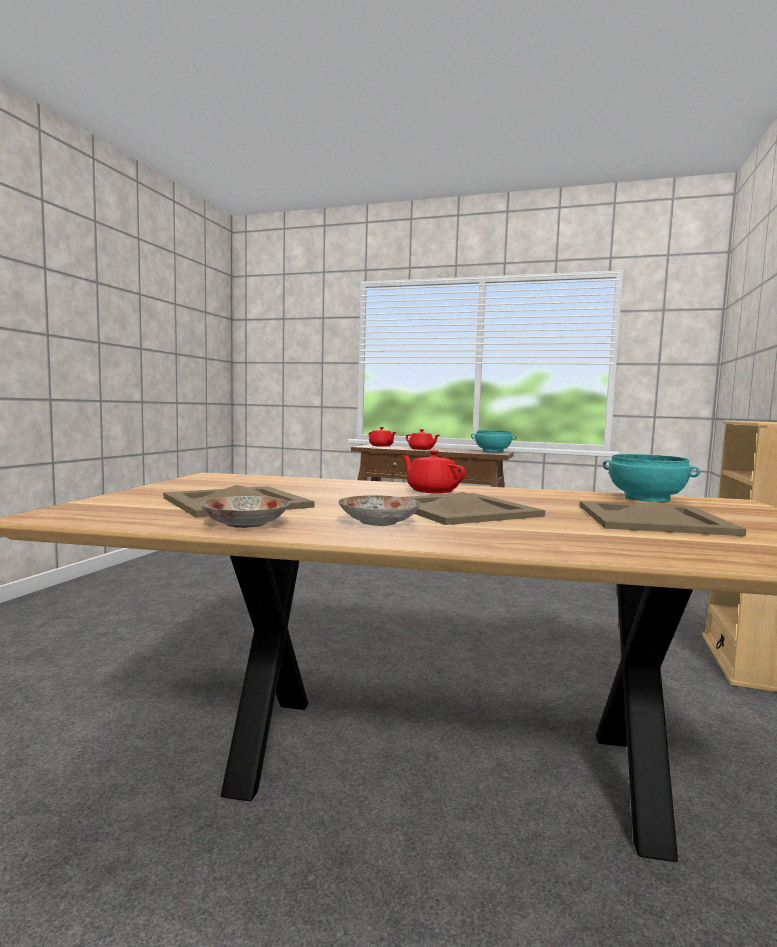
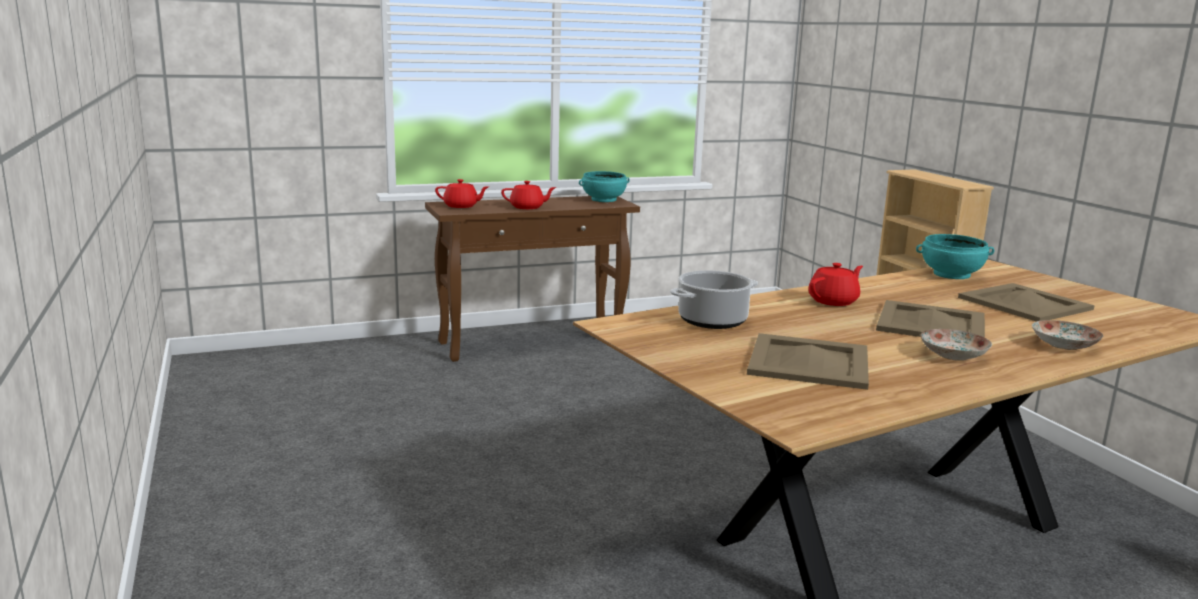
camera: 40 degrees left, 10 degrees up
plate [201,496,290,528] -> plate moved to [1032,320,1103,350]
red teapot [402,450,466,493] -> red teapot turned 135 degrees clockwise [808,263,863,306]
none -> cooking pot [670,270,758,329]

